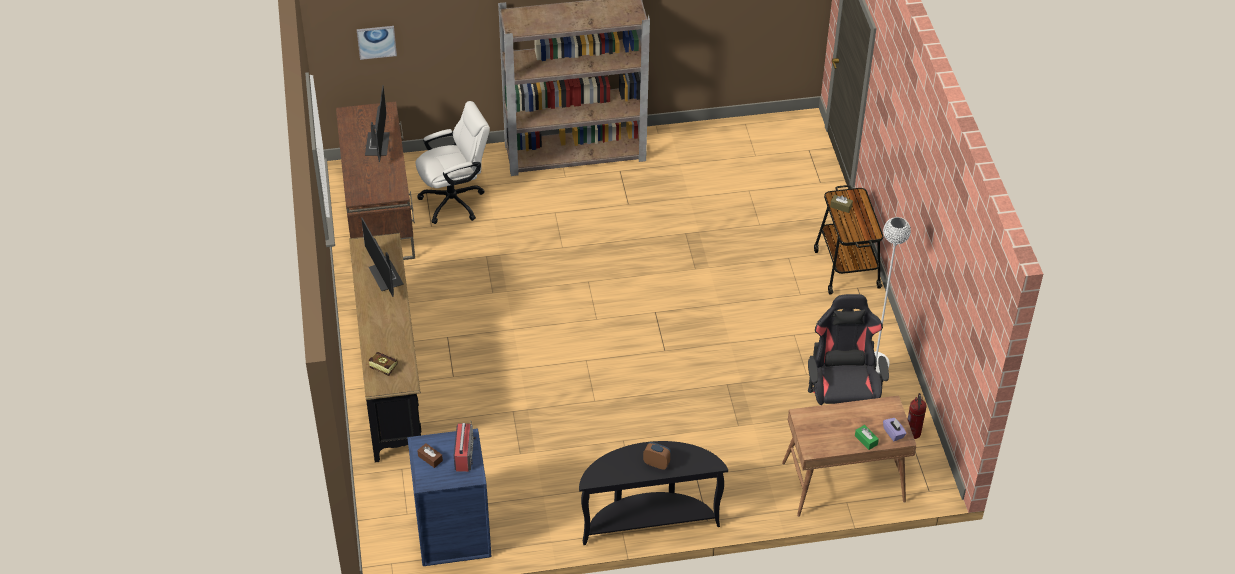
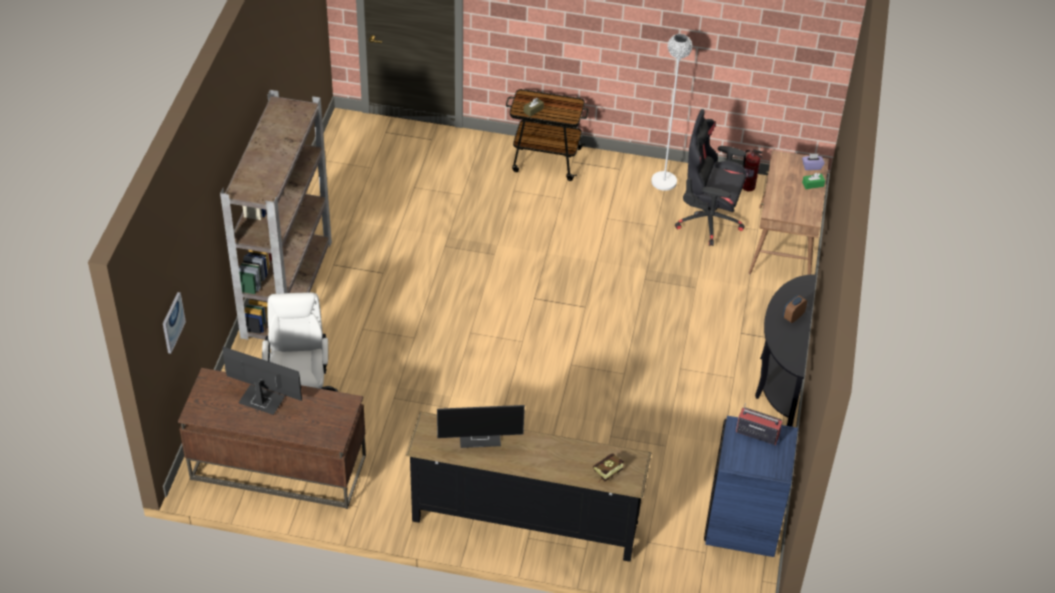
camera: 70 degrees left, 0 degrees up
brown tissue box [417,443,443,468] -> none

